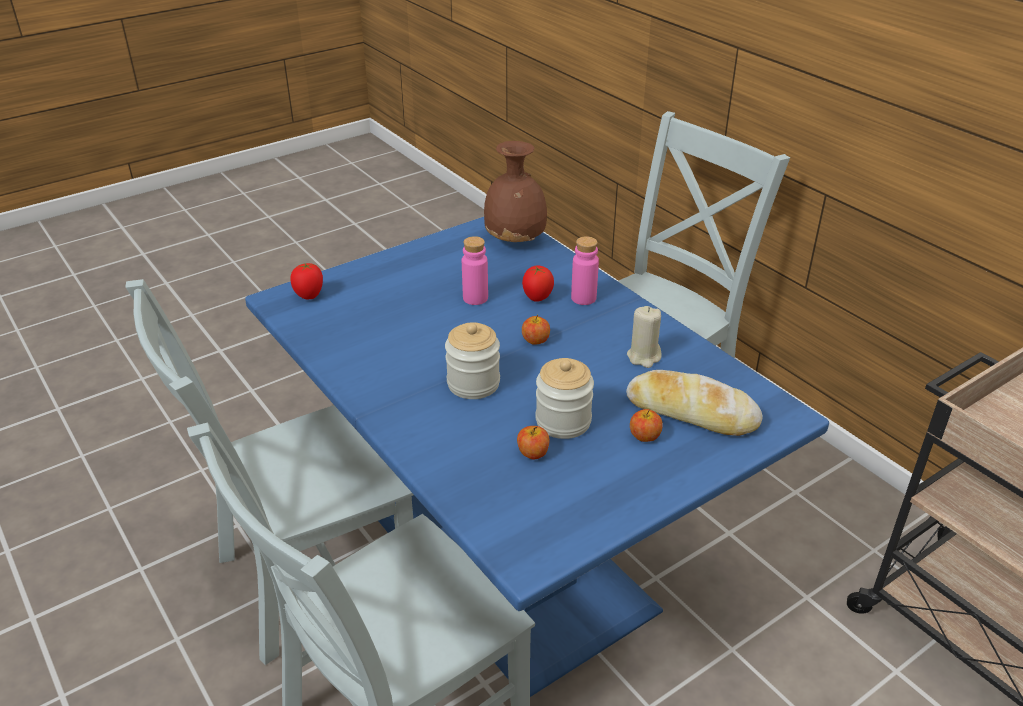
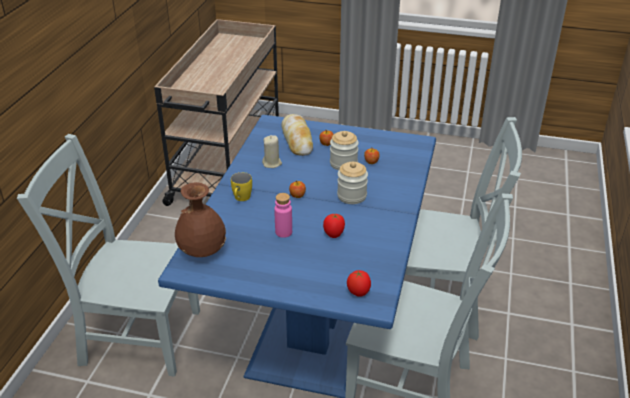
camera: 130 degrees left, 0 degrees up
tomato [522,265,554,302] -> tomato moved to [323,214,345,238]
pink bottle [571,236,599,305] -> yellow mug [231,172,252,201]

